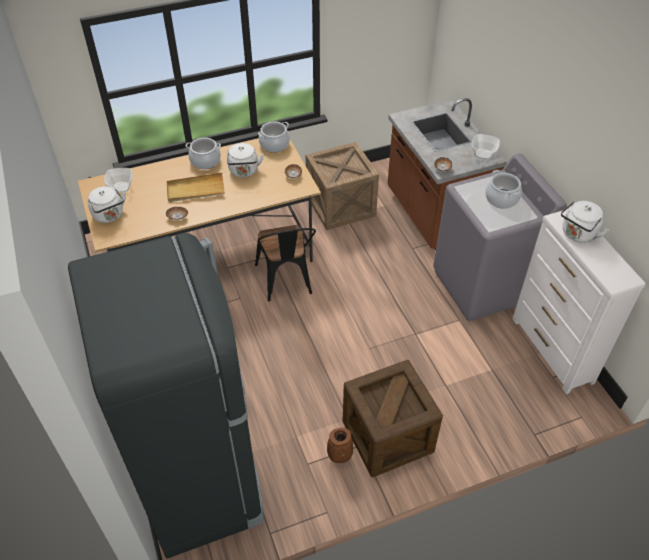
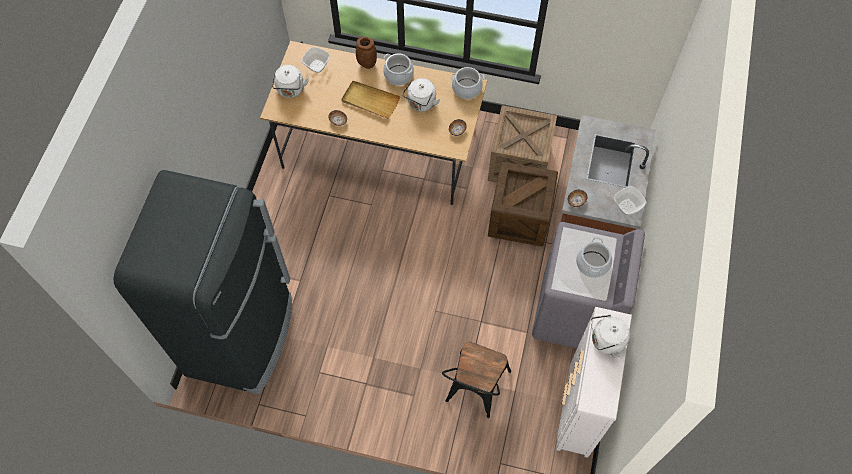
camera: 35 degrees right, 15 degrees up
black chair [255,225,316,302] -> black chair moved to [442,341,511,418]
brown vase [327,428,353,463] -> brown vase moved to [356,37,377,69]
crate [343,360,443,477] -> crate moved to [488,161,558,246]

